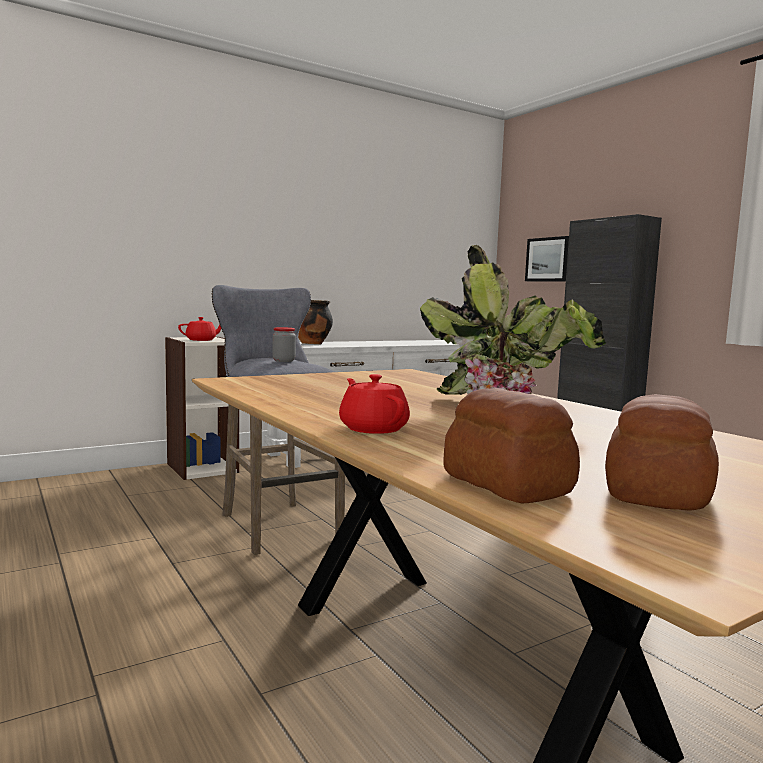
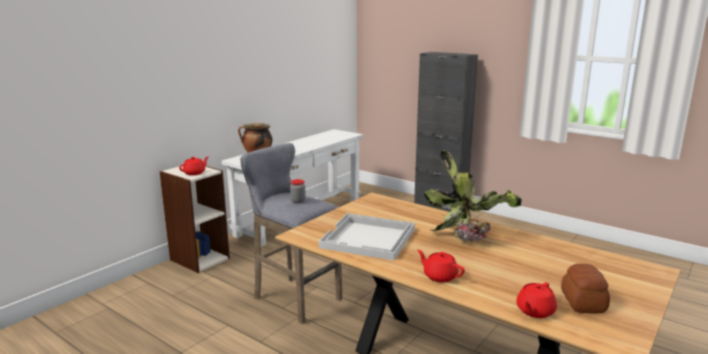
camera: 20 degrees left, 10 degrees up
bread [443,388,580,503] -> red teapot [516,282,557,318]
picture [525,236,569,281] -> none
none -> white tray [319,213,415,261]

